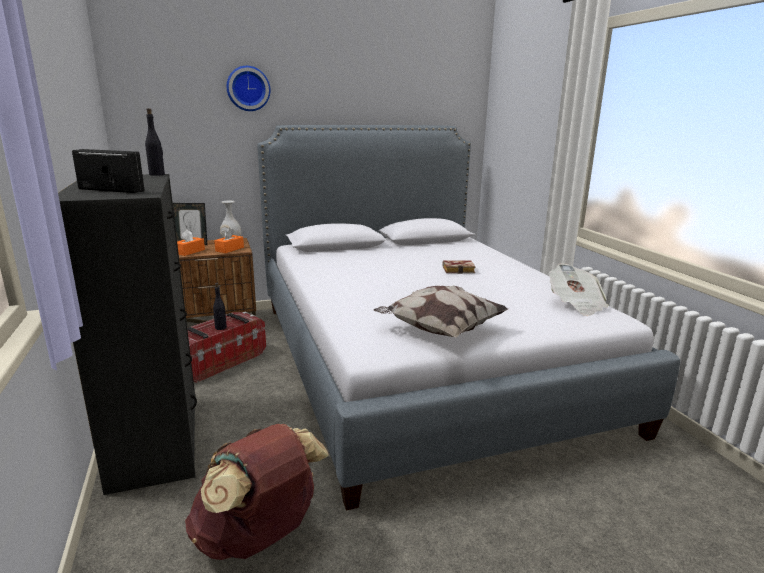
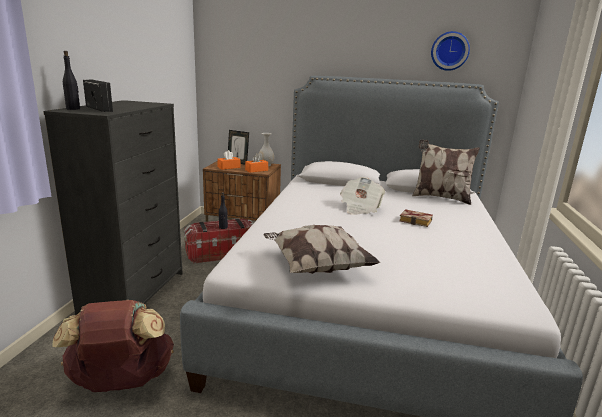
camera: 30 degrees right, 0 degrees up
black bottle [145,108,165,176] -> black bottle moved to [63,51,80,110]
wall clock [227,66,270,111] -> wall clock moved to [431,31,470,71]
newspaper [549,263,609,316] -> newspaper moved to [340,177,385,215]
none -> pillow [412,139,480,205]

